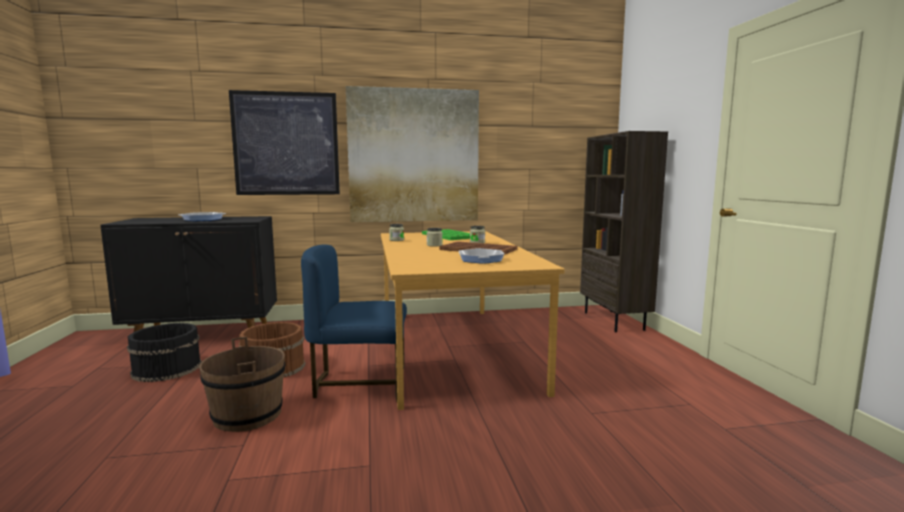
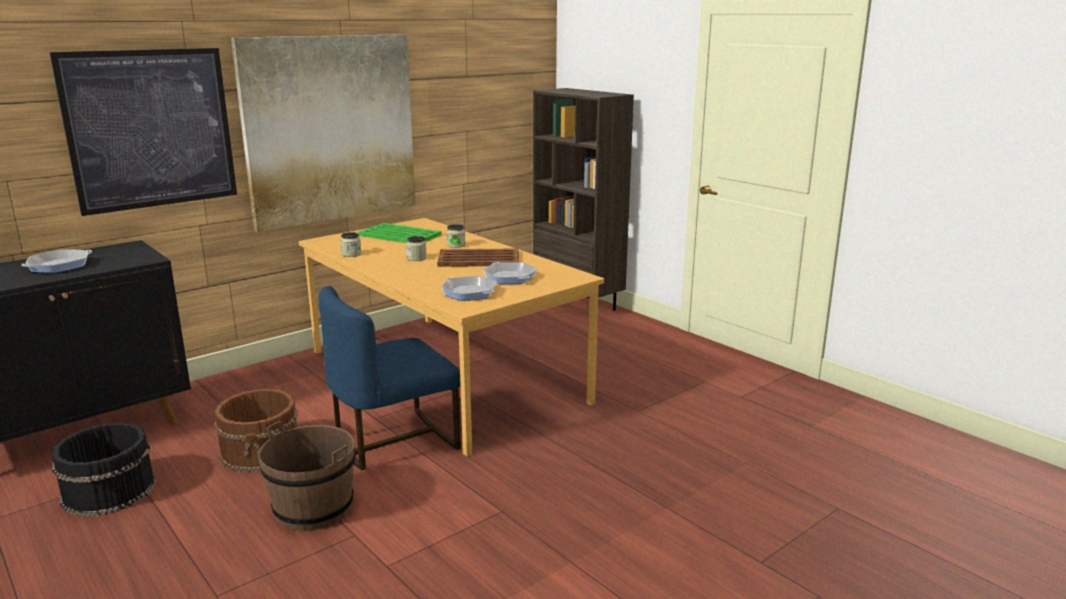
camera: 30 degrees left, 10 degrees up
none -> frying pan [441,276,497,301]

